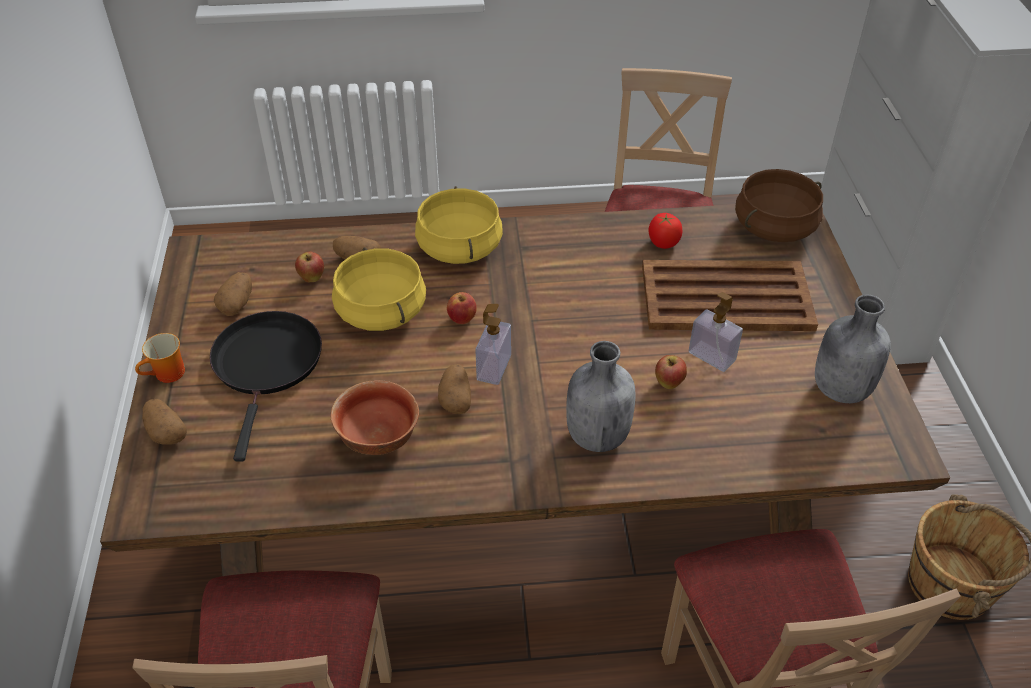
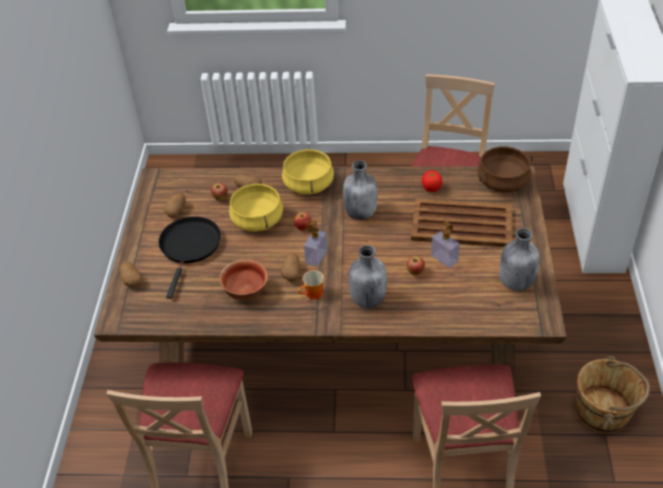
camera: 10 degrees right, 0 degrees up
mug [135,333,185,383] -> mug moved to [298,270,324,300]
none -> grey bottle [343,160,378,220]

